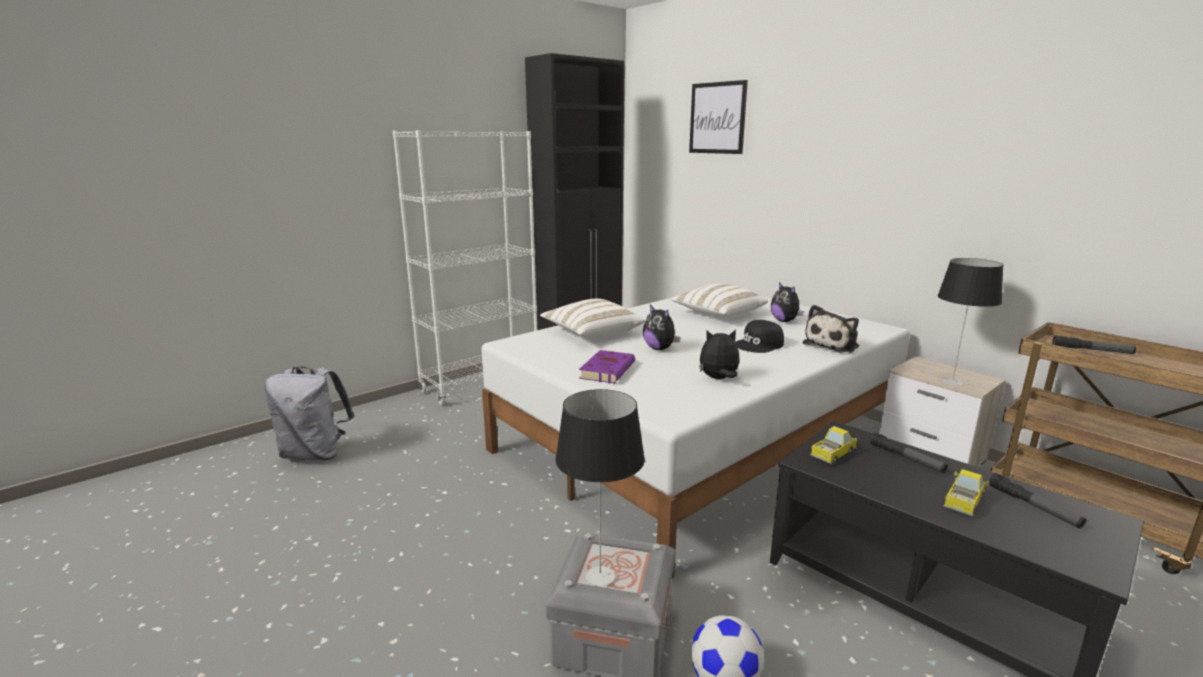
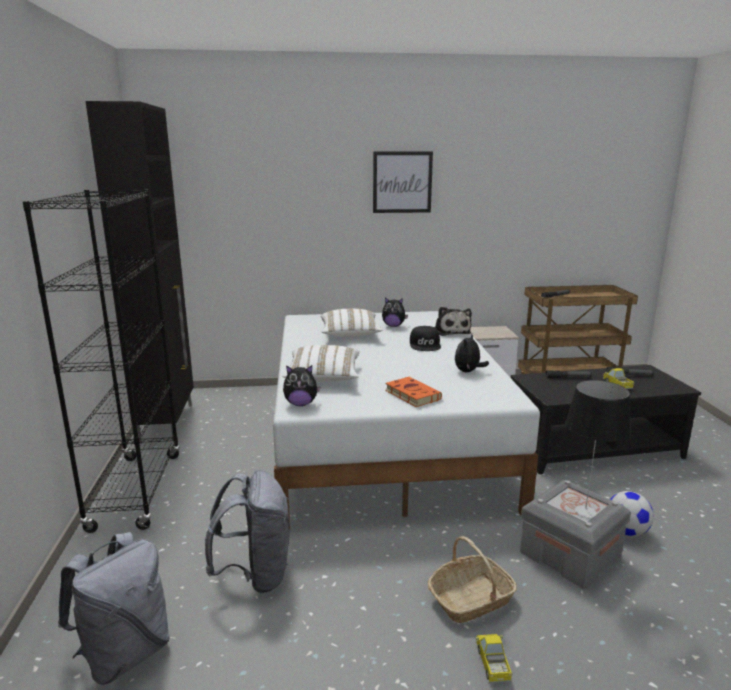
camera: 55 degrees left, 0 degrees up
white bookcase [393,130,537,406] -> black bookcase [22,189,180,533]
purple book [579,350,635,384] -> orange book [385,377,442,407]
plush toy [643,305,681,350] -> plush toy moved to [283,365,321,406]
picture [689,80,748,154] -> picture moved to [373,151,433,213]
toy truck [810,426,857,464] -> toy truck moved to [476,634,512,683]
table lamp [938,258,1003,386] -> none
none -> grey backpack [205,470,290,593]
none -> basket [428,536,517,623]

